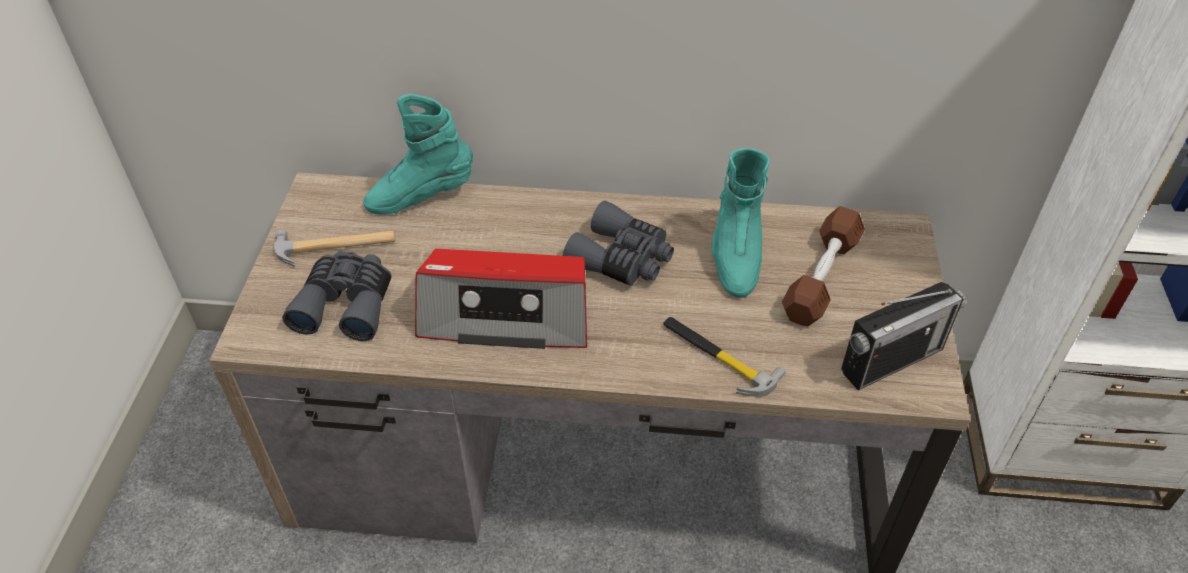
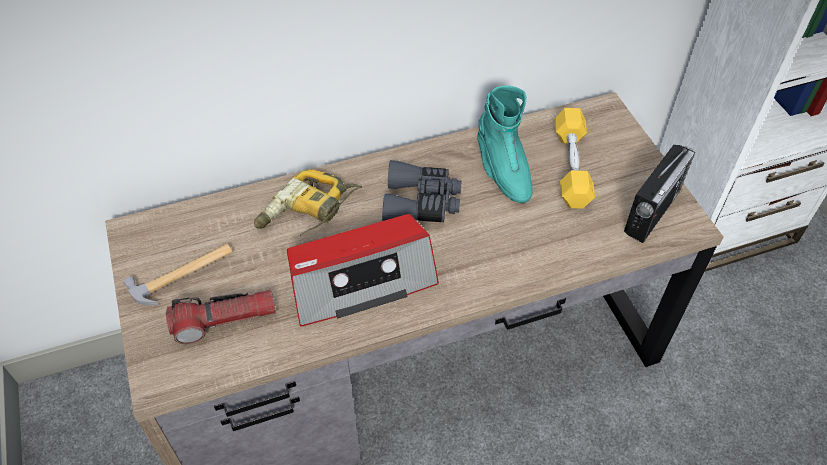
camera: 25 degrees left, 5 degrees up
grey binoculars [282,251,392,341] -> flashlight [166,290,276,344]
turquoise boot [363,94,473,215] -> none
hammer [663,317,786,397] -> none
brown dumbbell [782,206,865,326] -> yellow dumbbell [555,108,595,209]
none -> power drill [254,169,362,236]

